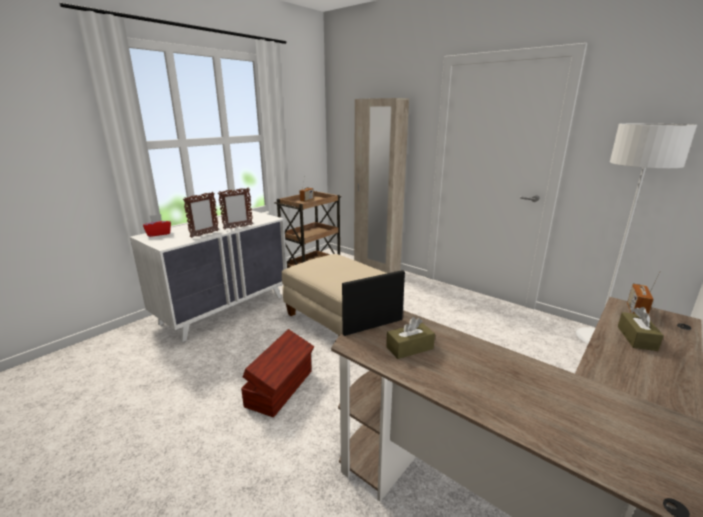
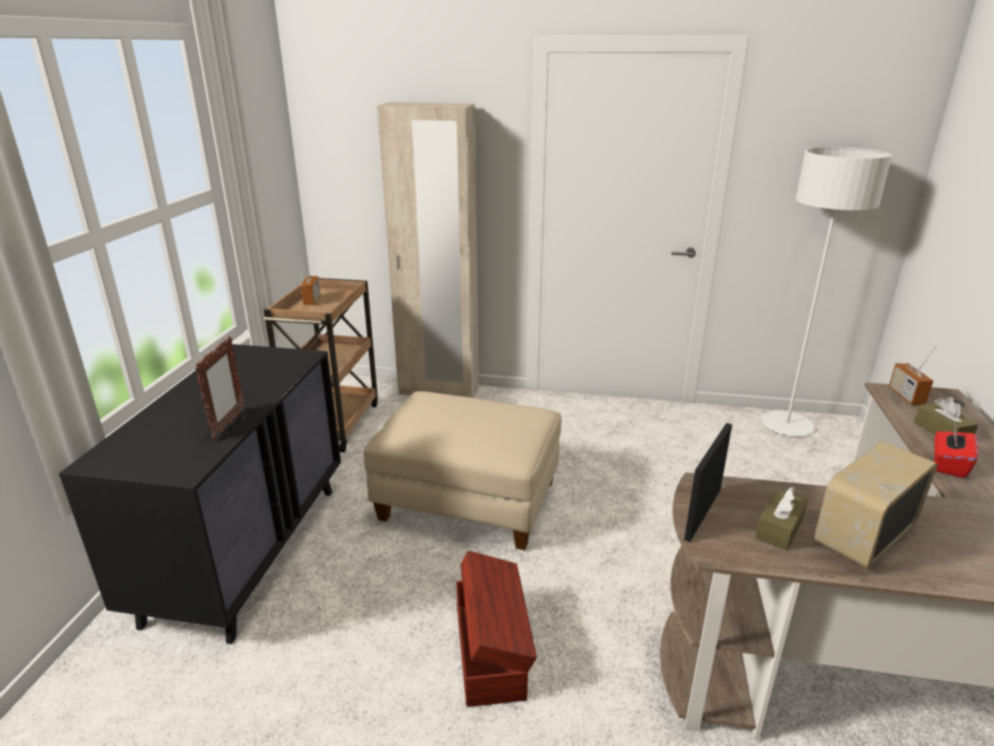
camera: 30 degrees left, 5 degrees up
white dresser [130,210,287,342] -> black dresser [59,344,341,644]
red tissue box [143,214,171,237] -> red tissue box moved to [934,423,978,478]
picture frame [218,187,253,230] -> none
none -> radio [814,441,938,569]

